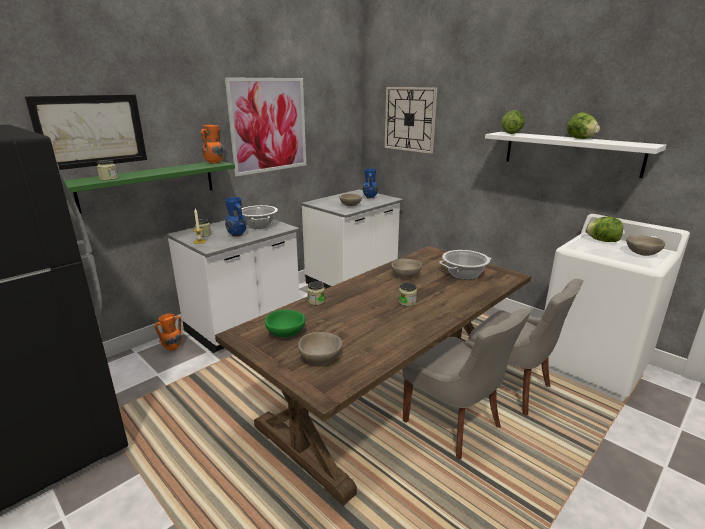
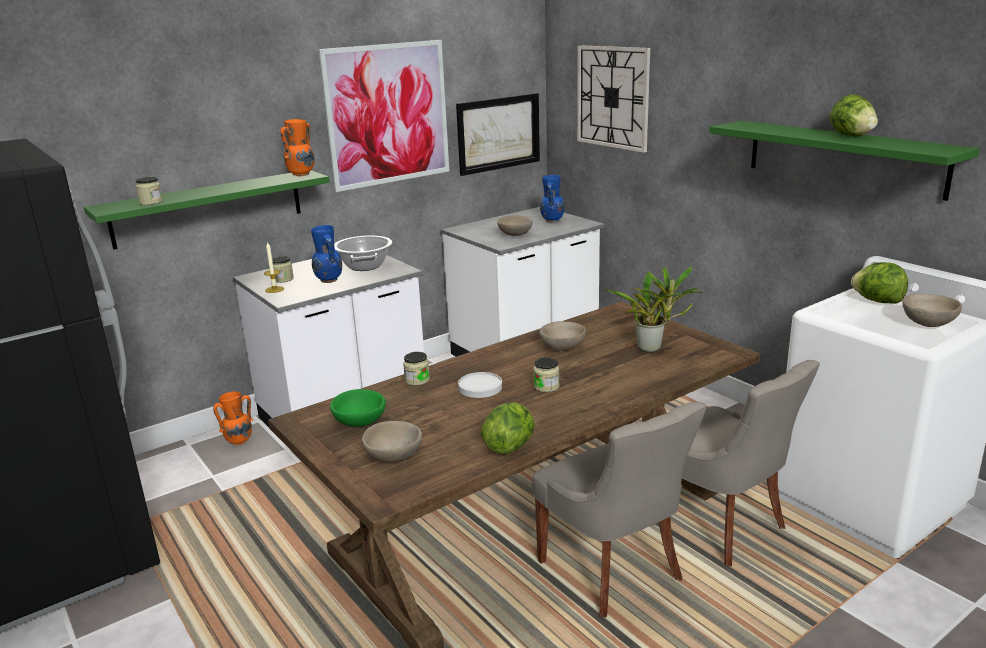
camera: 10 degrees right, 0 degrees up
picture [25,94,147,170] -> picture moved to [456,93,540,176]
cooking pot [439,250,491,280] -> potted plant [601,267,702,352]
white shelf [485,132,666,178] -> green shelf [709,121,980,201]
lettuce [501,110,525,134] -> lettuce moved to [481,402,535,454]
none -> white plate [458,372,502,398]

